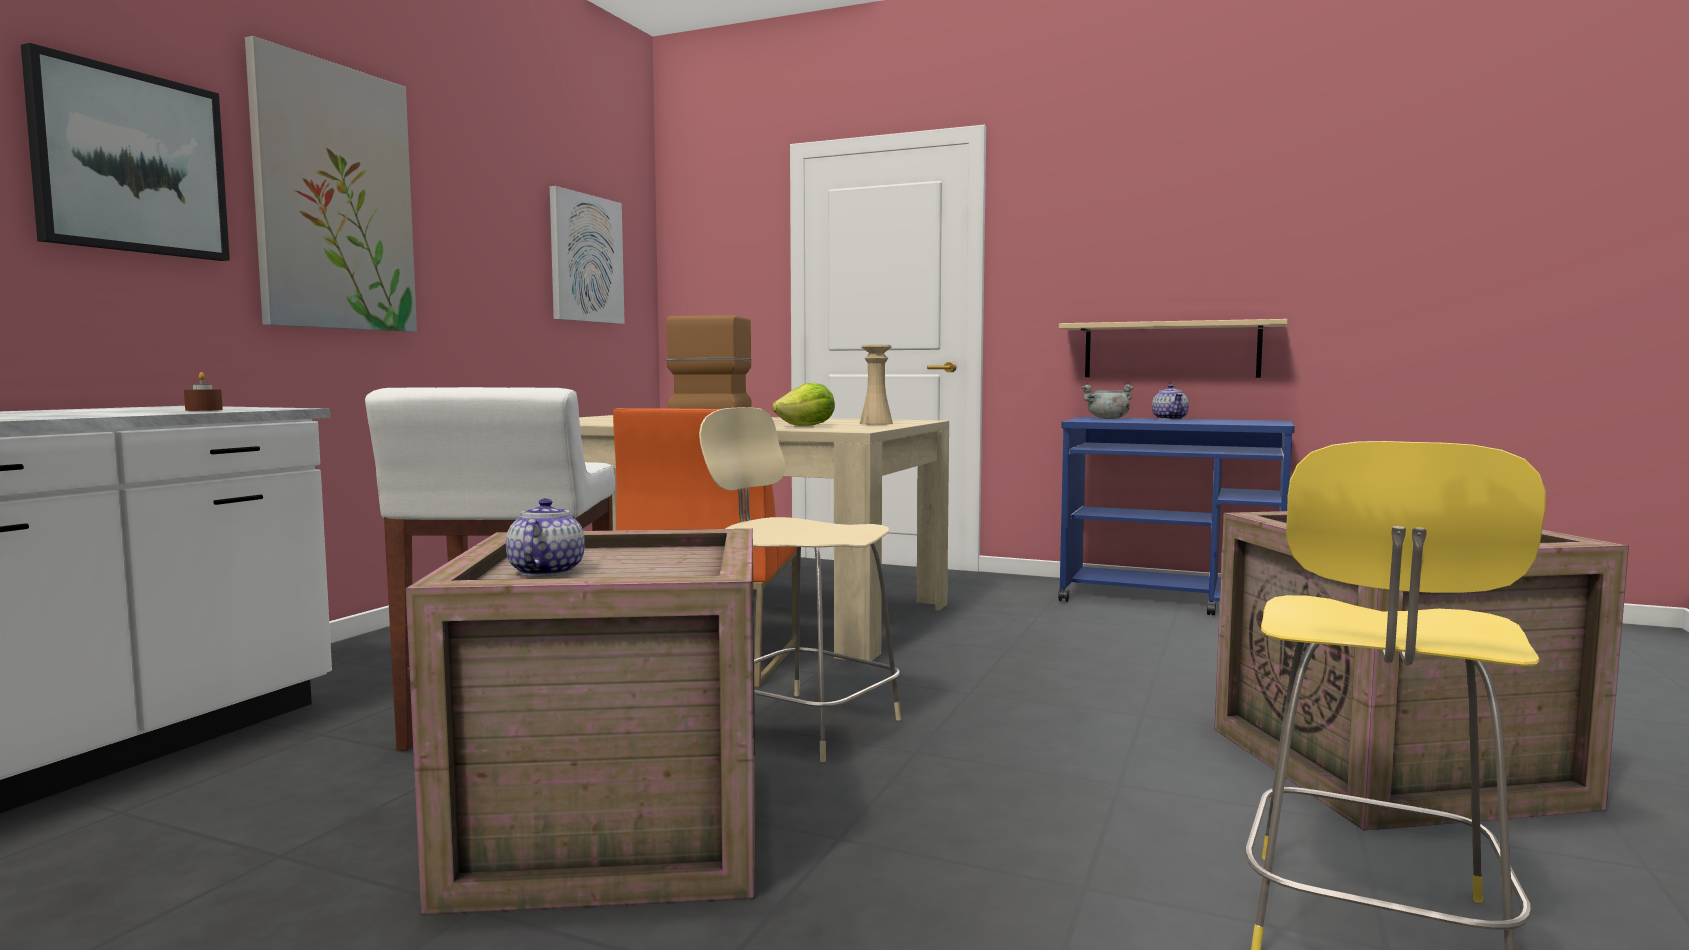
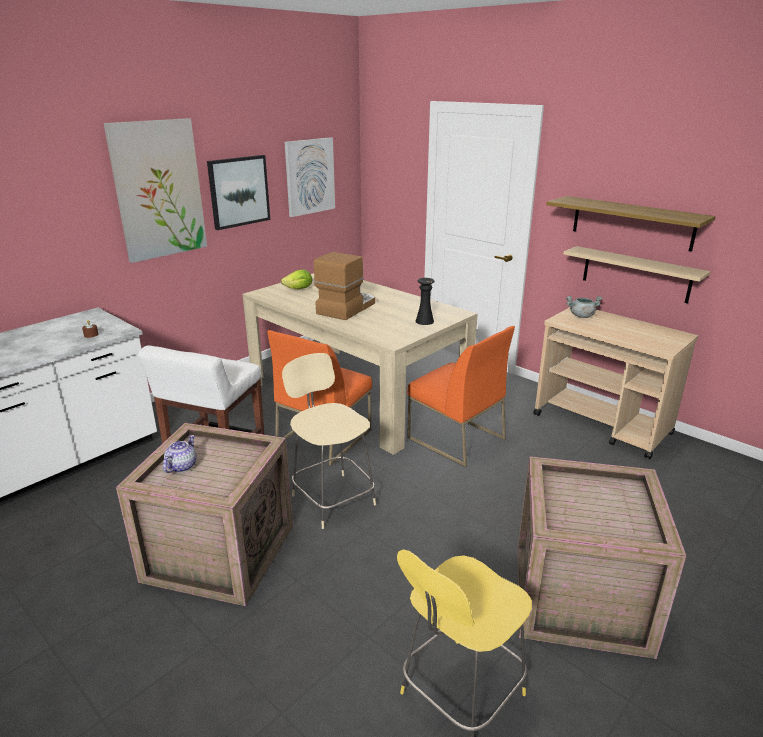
camera: 20 degrees right, 20 degrees up
picture [21,43,230,261] -> picture moved to [207,155,270,230]
lettuce [772,383,835,426] -> lettuce moved to [281,269,312,289]
beige vase [860,345,893,425] -> black vase [416,278,435,325]
blue cart [1058,417,1295,615] -> beige cart [533,307,698,459]
teapot [1152,384,1189,420] -> none
none -> orange chair [407,326,515,467]
none -> shelf [546,196,716,252]

